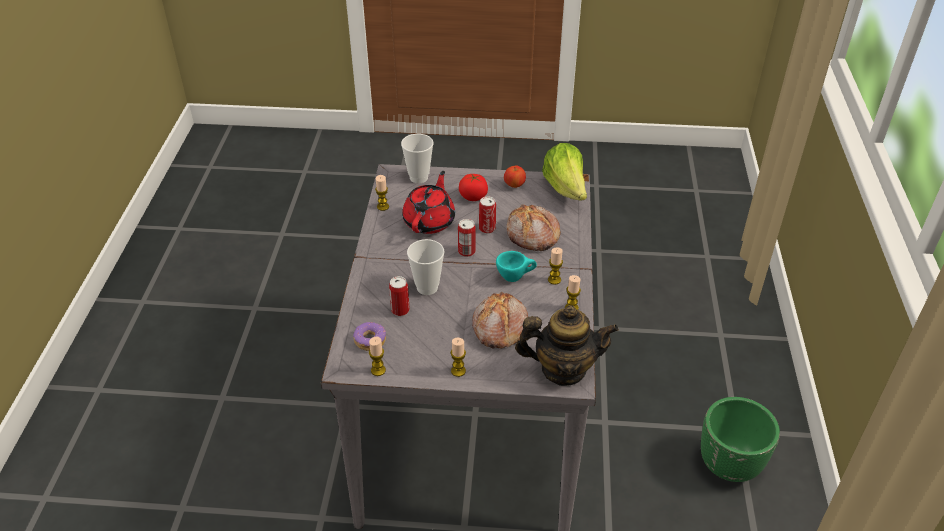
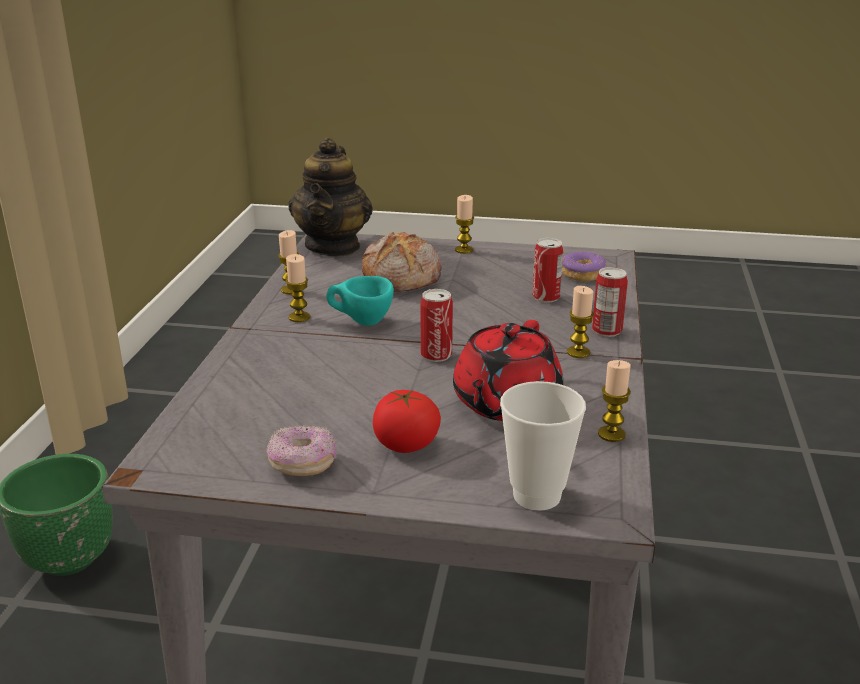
camera: 175 degrees left, 15 degrees down
candle [369,336,386,376] -> candle moved to [567,286,594,358]
cup [407,239,445,295] -> none
can [479,196,496,234] -> can moved to [592,267,628,337]
apple [504,166,526,188] -> donut [267,425,337,476]
bread [507,205,561,251] -> none
teapot [515,305,619,386] -> teapot turned 90 degrees counterclockwise [289,137,373,256]
lettuce [542,143,587,201] -> none

